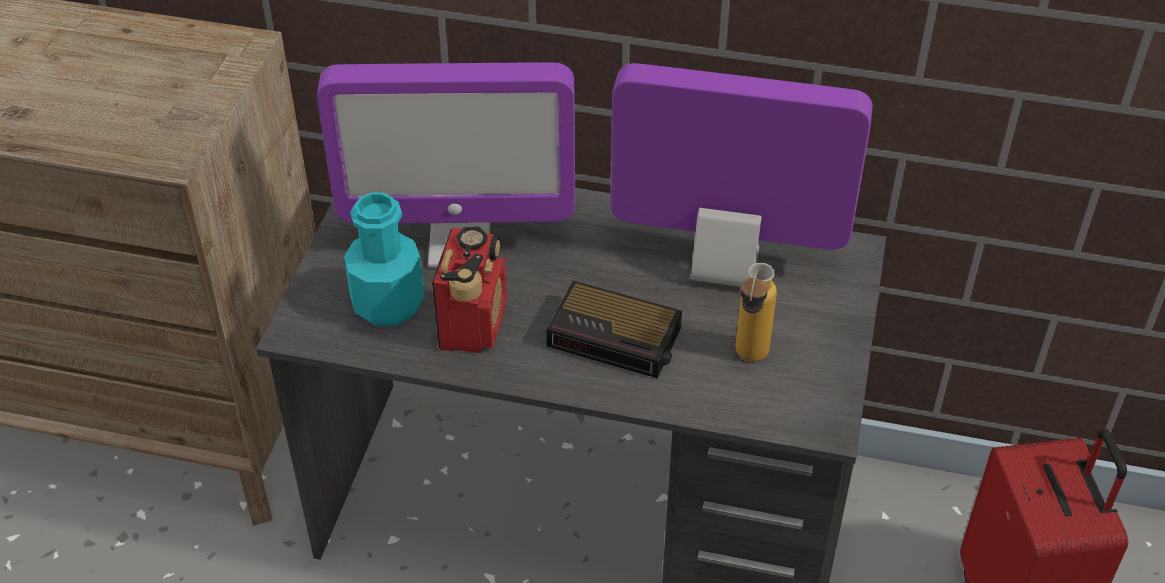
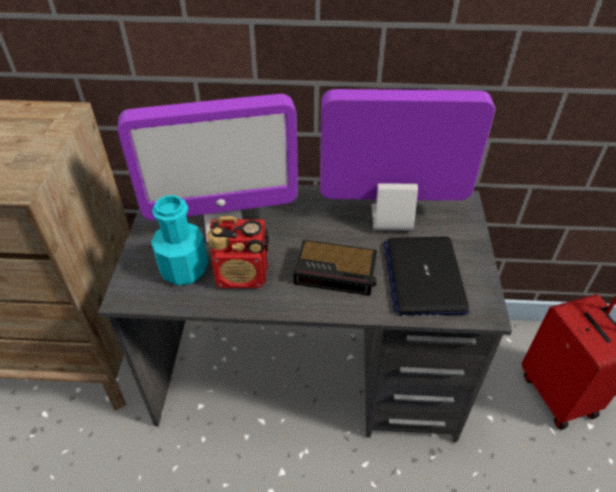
camera: 10 degrees left, 0 degrees up
radio [432,227,507,353] -> radio turned 90 degrees clockwise [207,216,269,288]
bottle [735,263,777,362] -> laptop [384,237,470,316]

